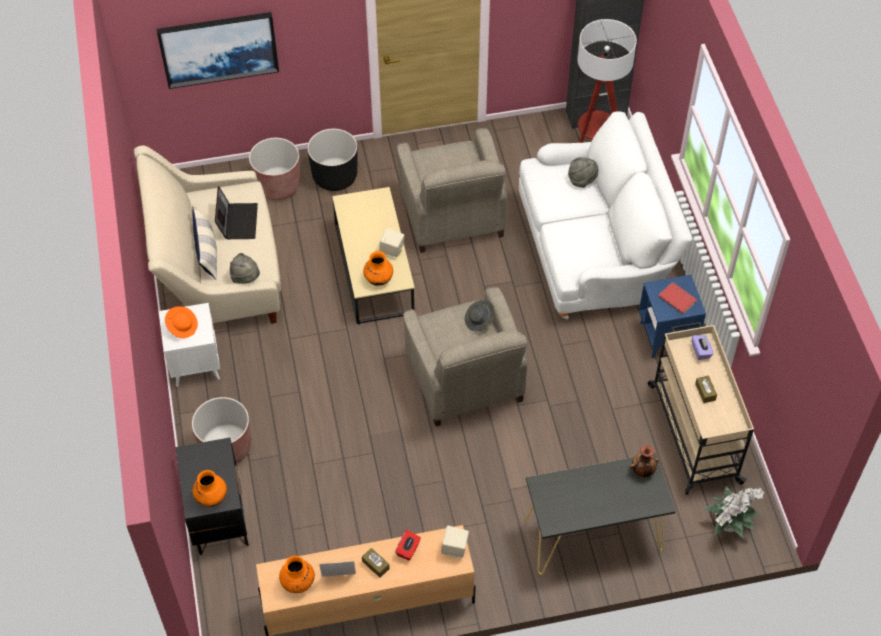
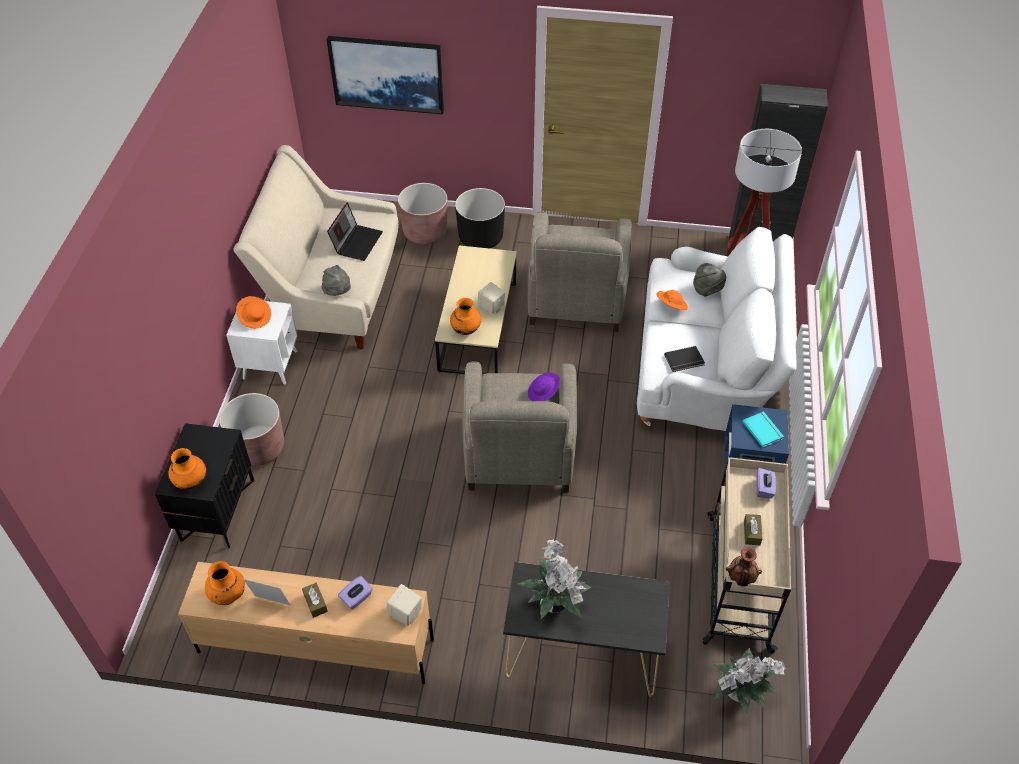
camera: 20 degrees right, 5 degrees down
pillow [192,206,217,280] -> none
red tissue box [395,530,421,560] -> purple tissue box [338,576,373,610]
grey hat [465,300,495,332] -> purple hat [528,372,560,401]
vase [630,445,659,478] -> vase moved to [726,547,762,587]
red book [658,282,697,314] -> turquoise book [742,411,784,448]
none -> potted plant [518,539,591,619]
none -> orange hat [656,290,688,310]
none -> black book [664,346,705,372]

